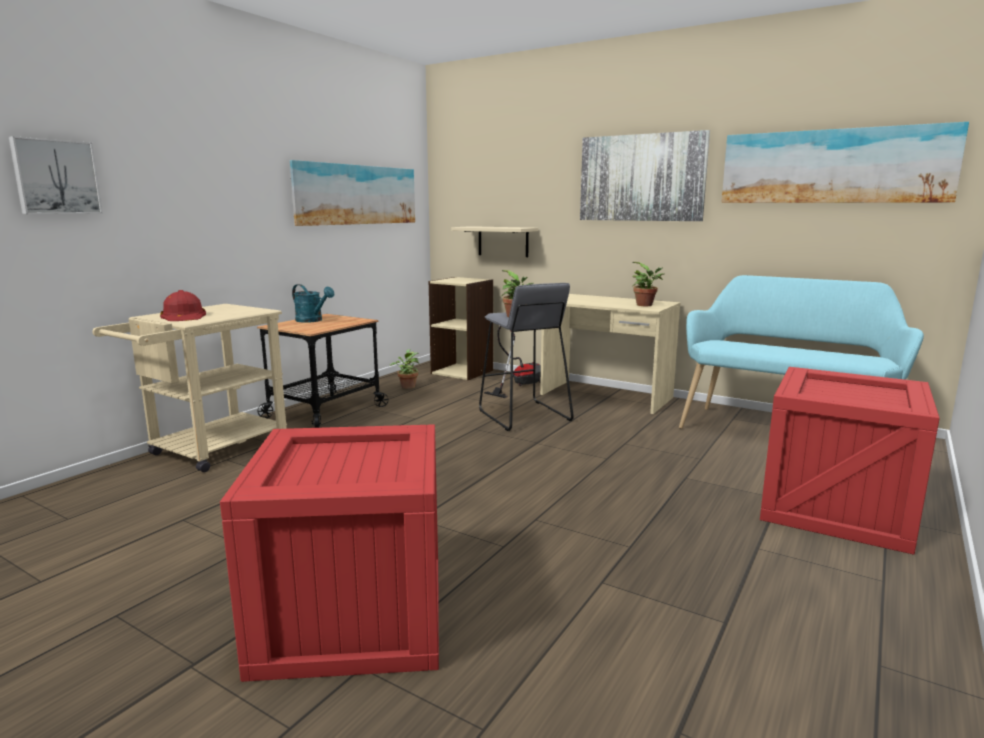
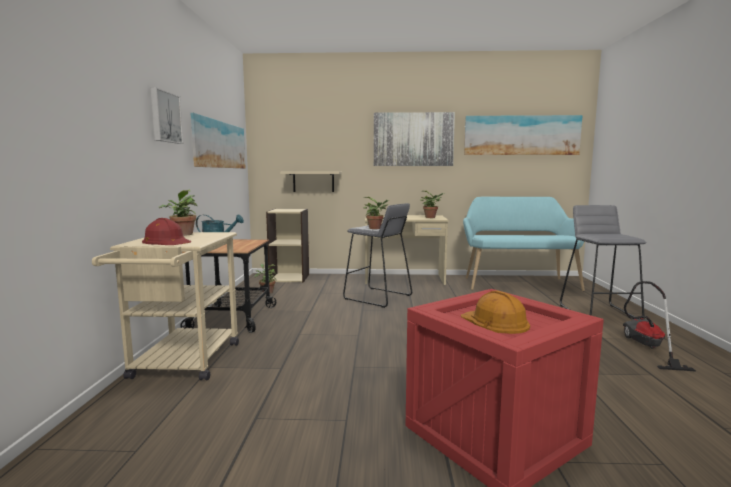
camera: 30 degrees left, 5 degrees down
picture [9,136,103,214] -> picture moved to [150,88,183,144]
vacuum cleaner [484,326,541,398] -> vacuum cleaner moved to [623,281,696,372]
crate [760,367,940,555] -> grey stool [560,205,647,319]
none -> potted plant [159,190,198,236]
none -> orange hard hat [461,290,530,334]

